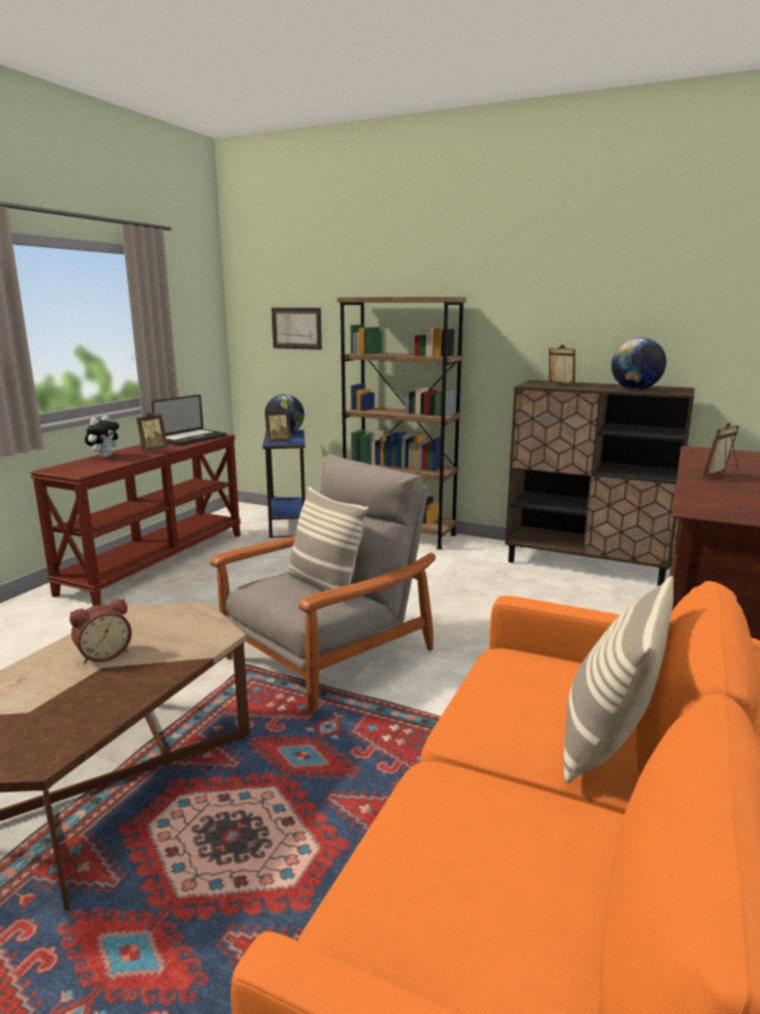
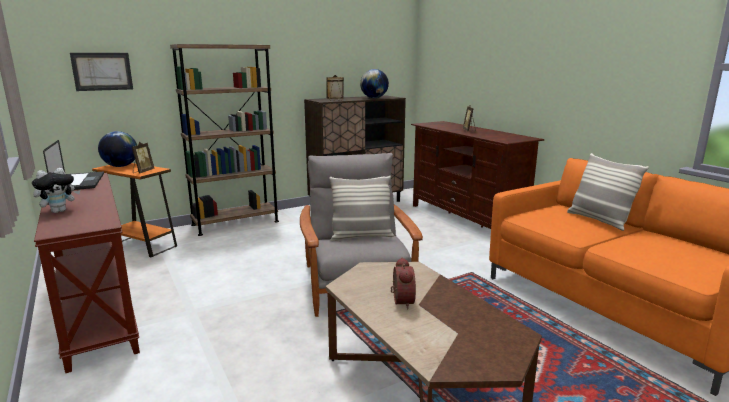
camera: 55 degrees left, 0 degrees up
plush toy [85,415,119,458] -> plush toy turned 75 degrees clockwise [32,168,80,213]
picture frame [136,412,168,452] -> none
blue side table [263,430,305,538] -> orange side table [92,163,177,257]

